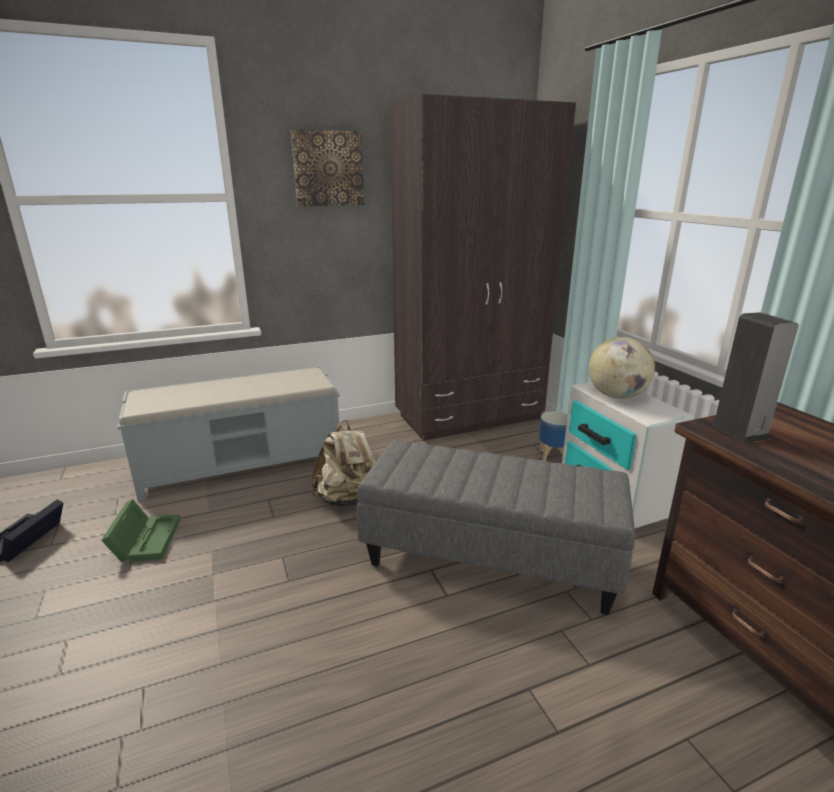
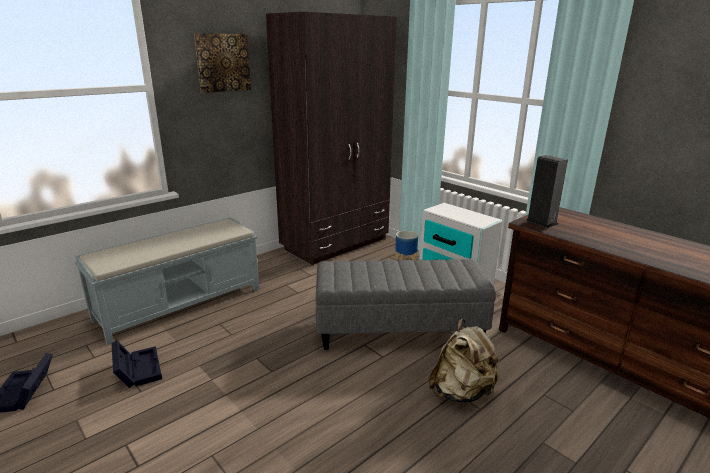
camera: 20 degrees left, 0 degrees up
green storage box [101,499,180,562] -> black storage box [112,340,162,388]
beige backpack [311,420,376,507] -> beige backpack moved to [428,319,500,403]
globe [589,337,655,399] -> none

